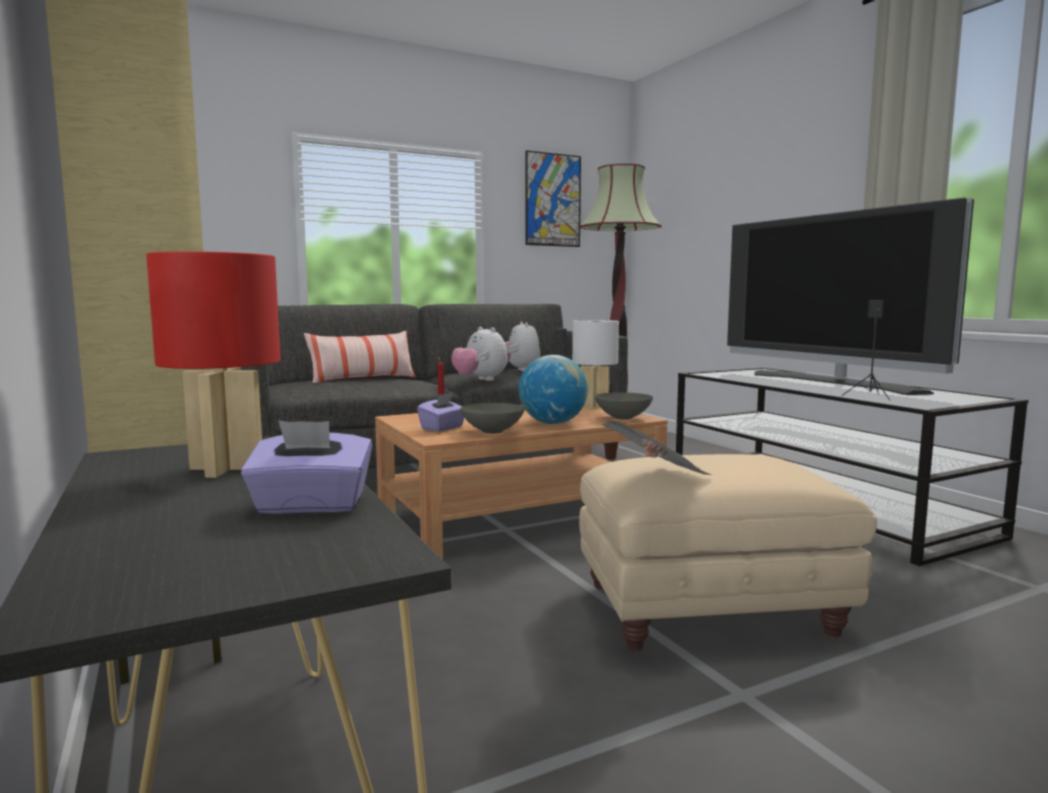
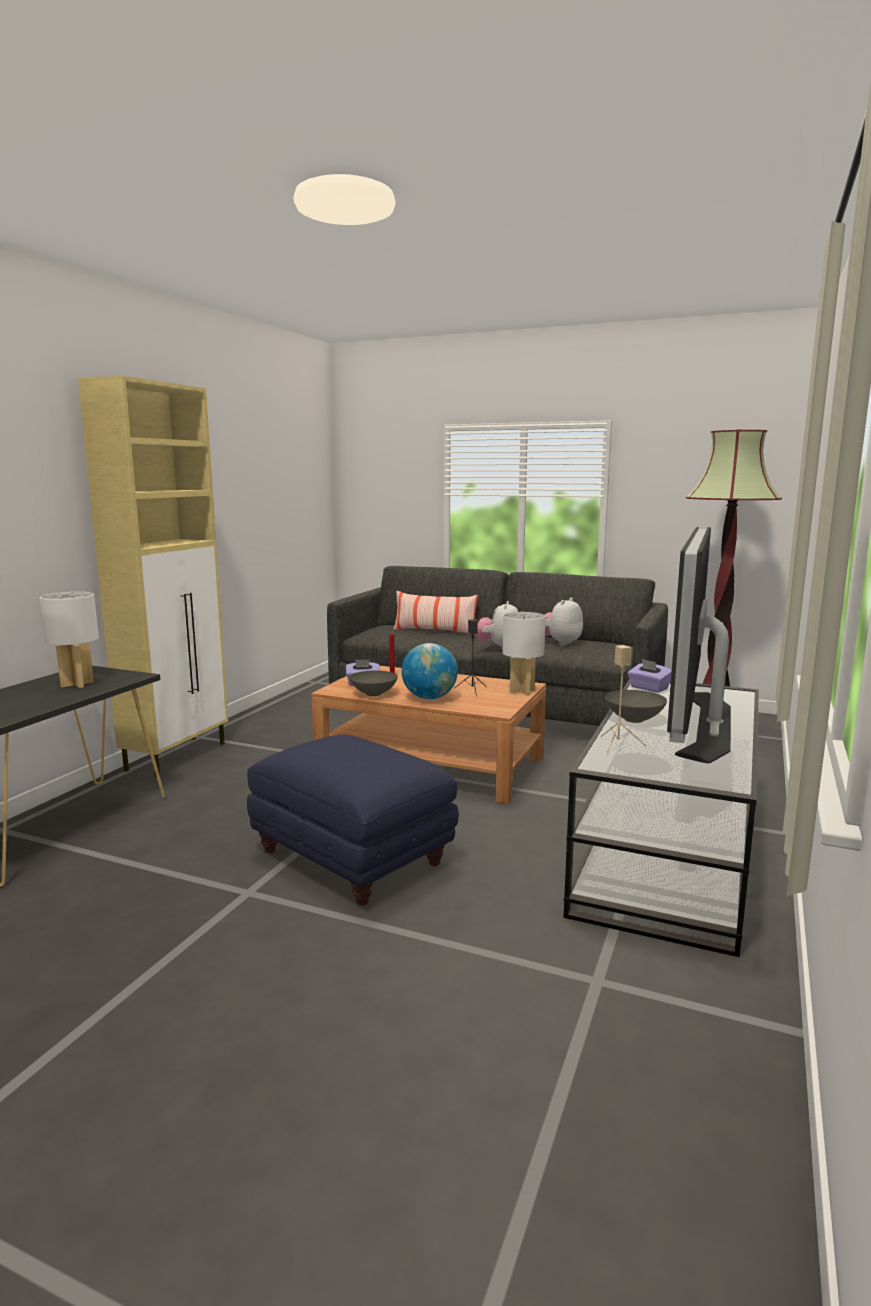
camera: 50 degrees right, 5 degrees up
red table lamp [146,251,281,478] -> white table lamp [40,592,99,688]
purple tissue box [241,420,372,514] -> purple tissue box moved to [628,659,672,693]
picture [525,150,581,247] -> none
beige ottoman [579,454,877,651] -> blue ottoman [247,734,459,906]
grey bowl [595,392,653,420] -> grey bowl moved to [605,690,667,723]
newspaper [602,421,713,475] -> none
black speaker [841,300,891,401] -> beige speaker [600,645,646,754]

